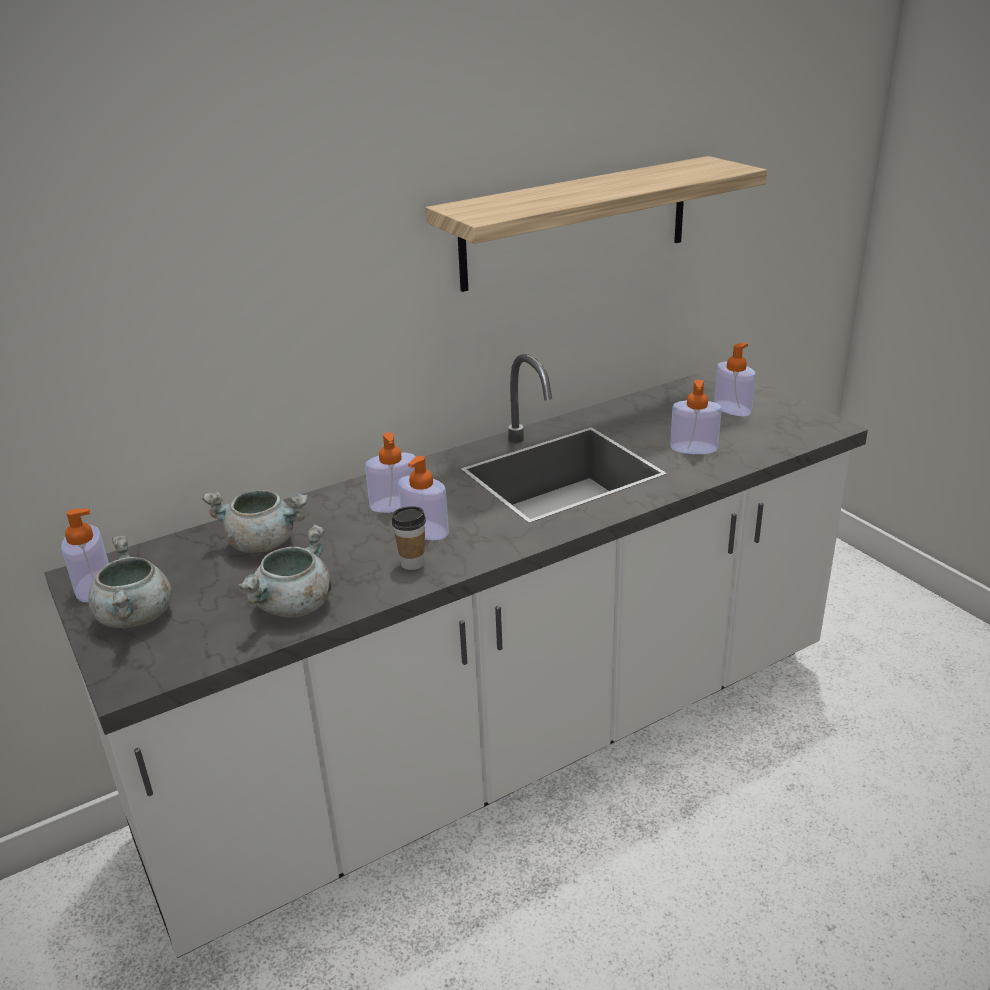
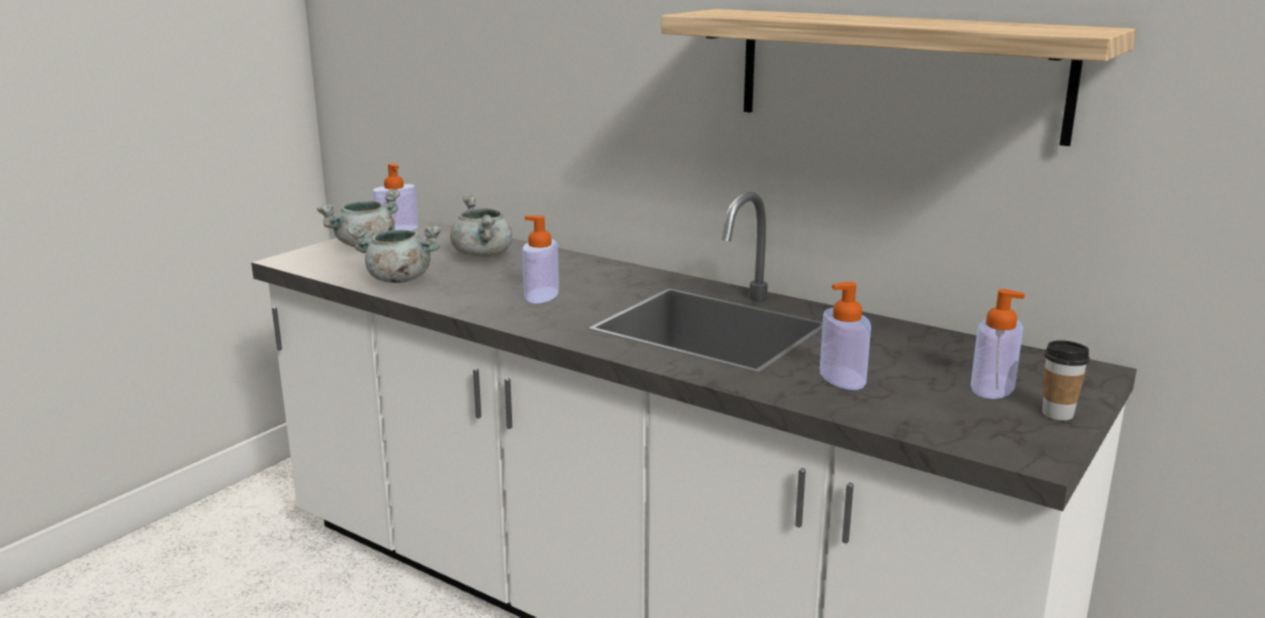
camera: 65 degrees right, 10 degrees down
soap dispenser [365,432,416,513] -> none
cup [392,506,426,570] -> cup moved to [1042,340,1090,421]

